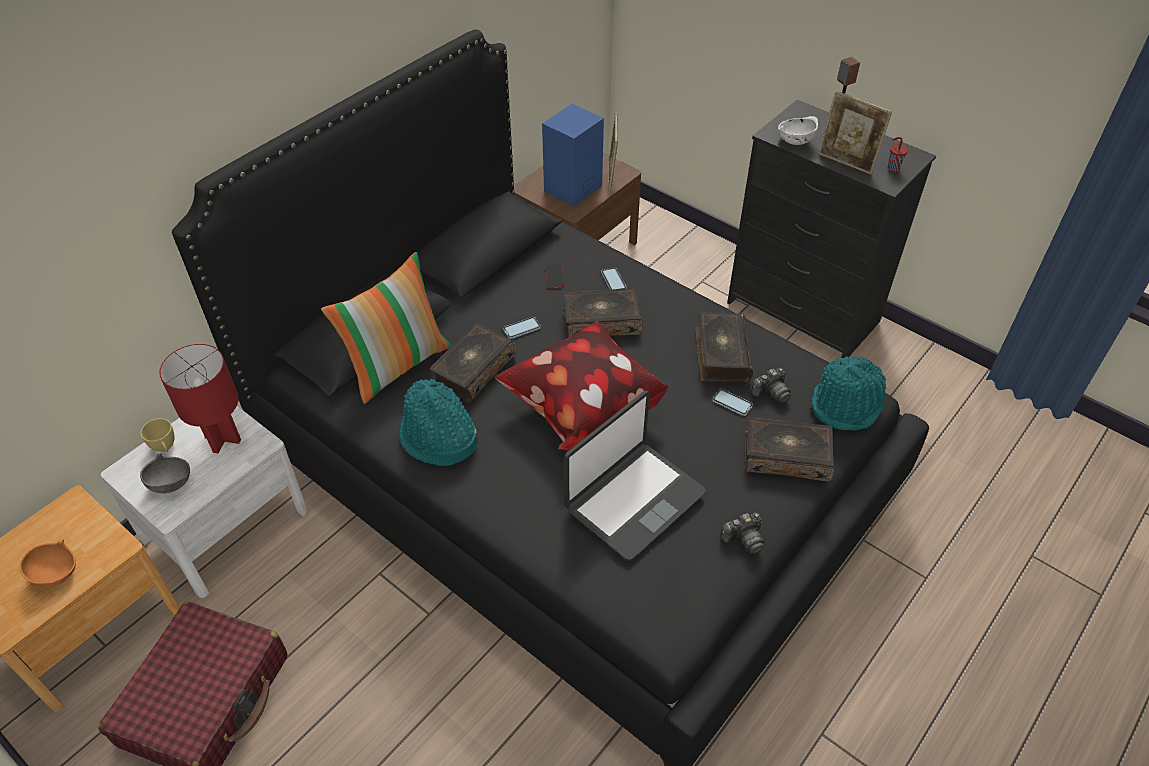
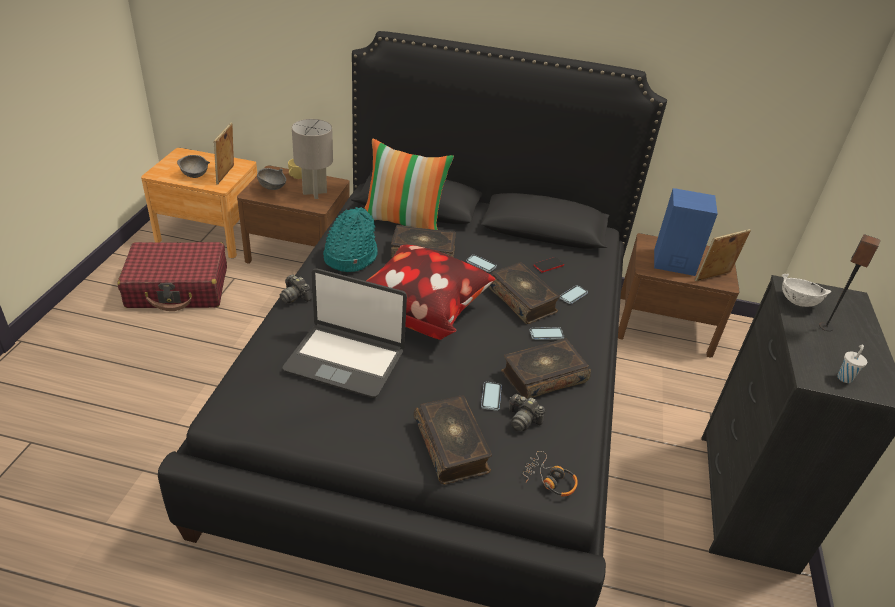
camera: 60 degrees right, 10 degrees down
orange bowl [19,539,76,587] -> grey bowl [177,155,210,178]
white nightstand [101,406,308,598] -> brown nightstand [237,166,350,264]
red table lamp [159,344,241,453] -> grey table lamp [292,119,333,199]
camera [720,512,764,554] -> camera moved to [280,274,312,304]
turquoise hat [811,356,886,430] -> headphones [523,451,578,497]
picture frame [818,91,892,175] -> picture frame moved to [214,123,234,185]
red cup [888,137,908,172] -> white cup [837,344,867,383]
none -> phone [529,327,564,340]

